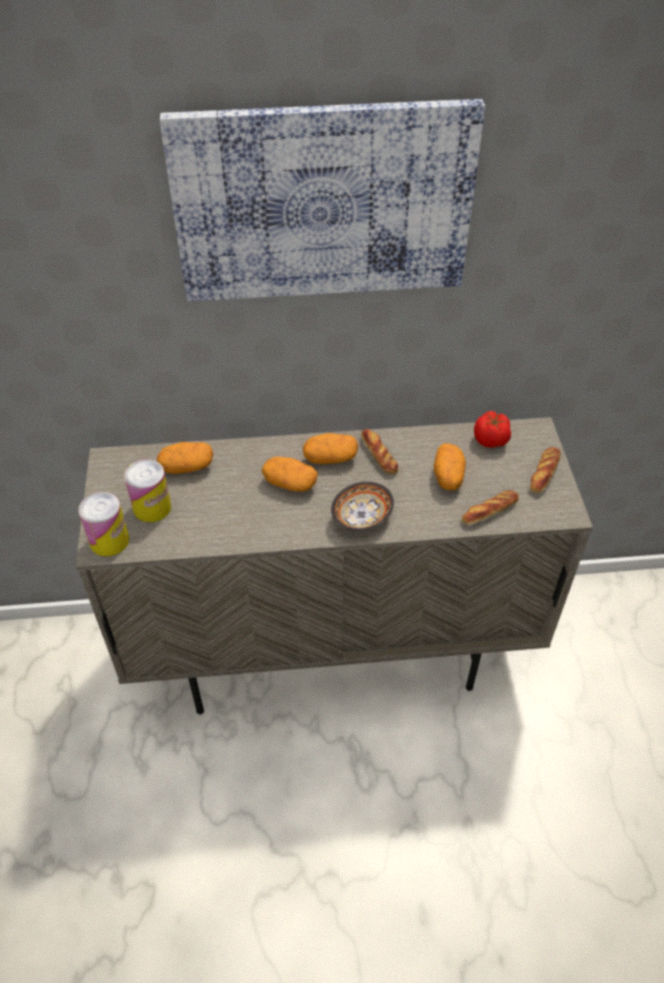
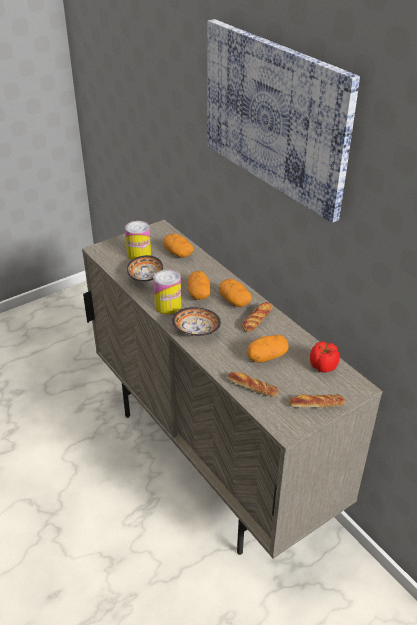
camera: 60 degrees right, 10 degrees down
can [78,492,129,557] -> can moved to [153,270,181,315]
none -> bowl [127,255,163,282]

